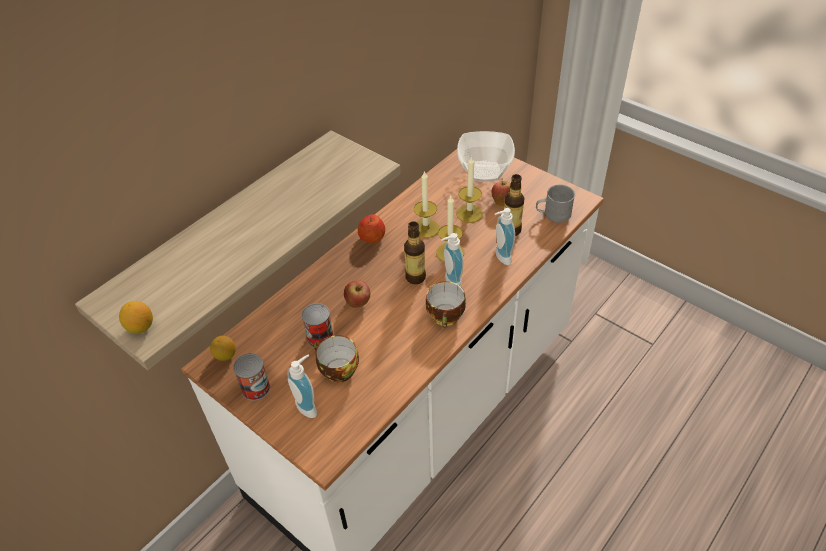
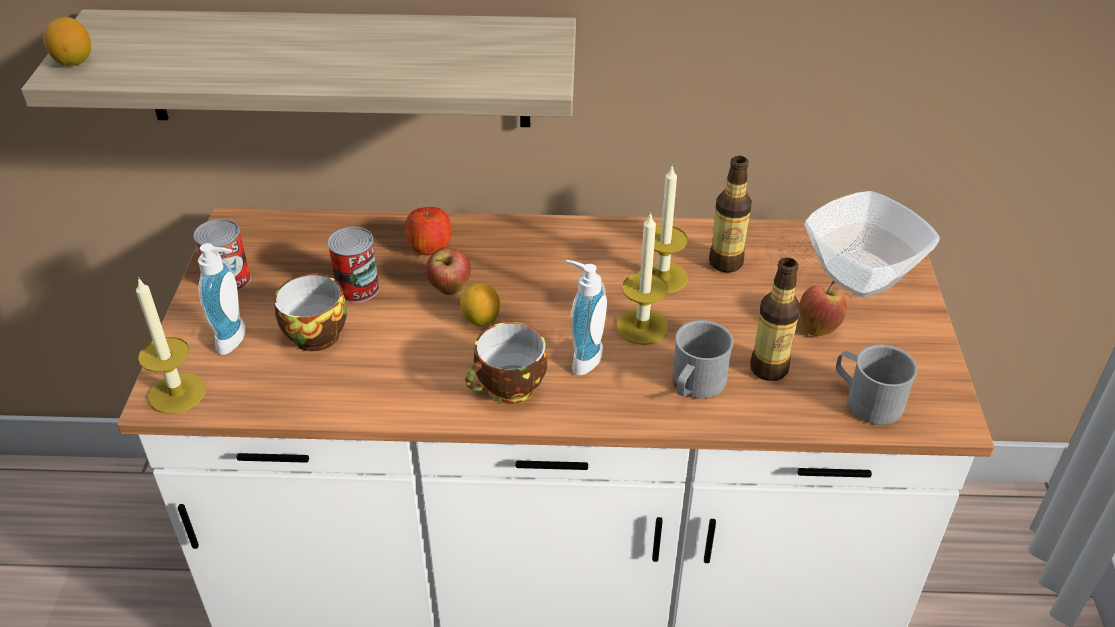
camera: 50 degrees right, 5 degrees down
lemon [210,336,236,361] -> lemon moved to [460,283,500,326]
apple [358,214,385,243] -> apple moved to [405,207,452,255]
bottle [404,221,426,284] -> bottle moved to [709,156,752,273]
candle [456,156,483,223] -> candle moved to [136,277,206,414]
soap dispenser [495,208,515,265] -> grey mug [672,320,733,399]

